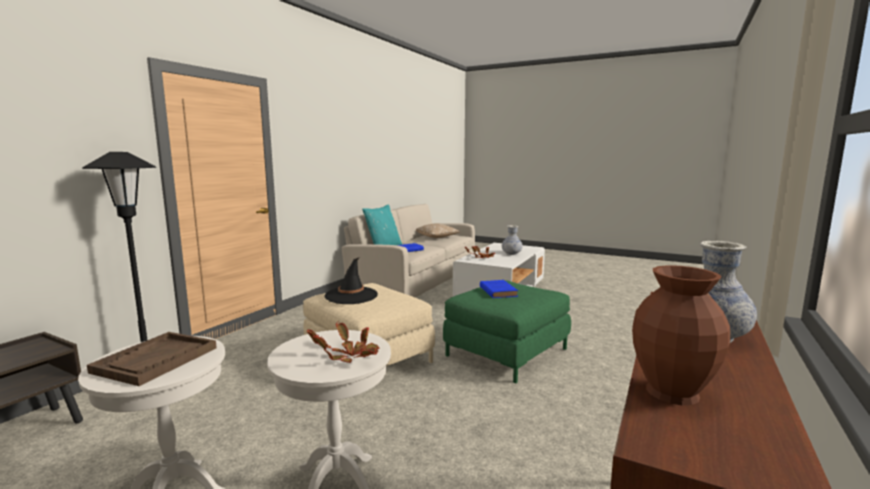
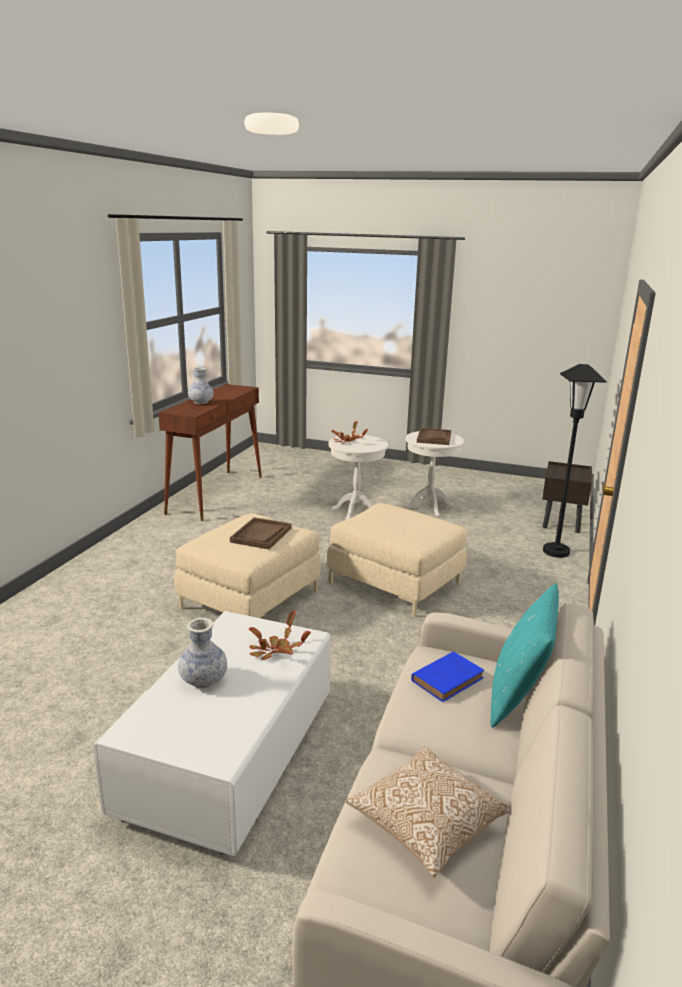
camera: 170 degrees right, 10 degrees up
black hat [324,257,378,304] -> none
green ottoman [443,280,571,383] -> beige ottoman [174,514,321,618]
blue book [480,280,518,298] -> brown tray [230,517,291,550]
brown vase [632,265,730,405] -> none

